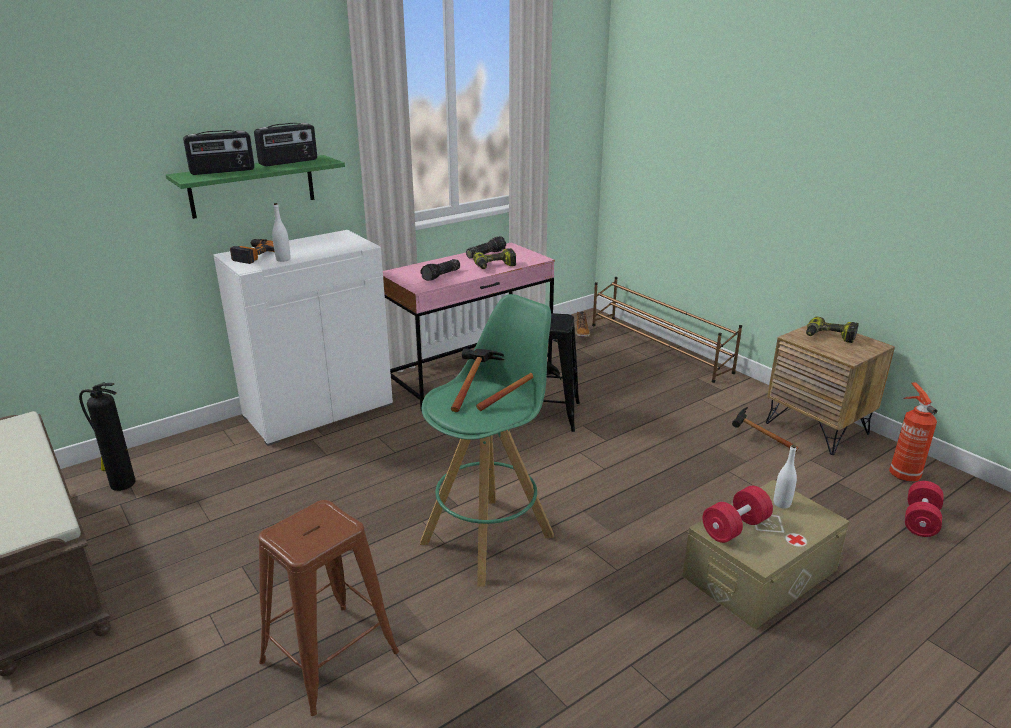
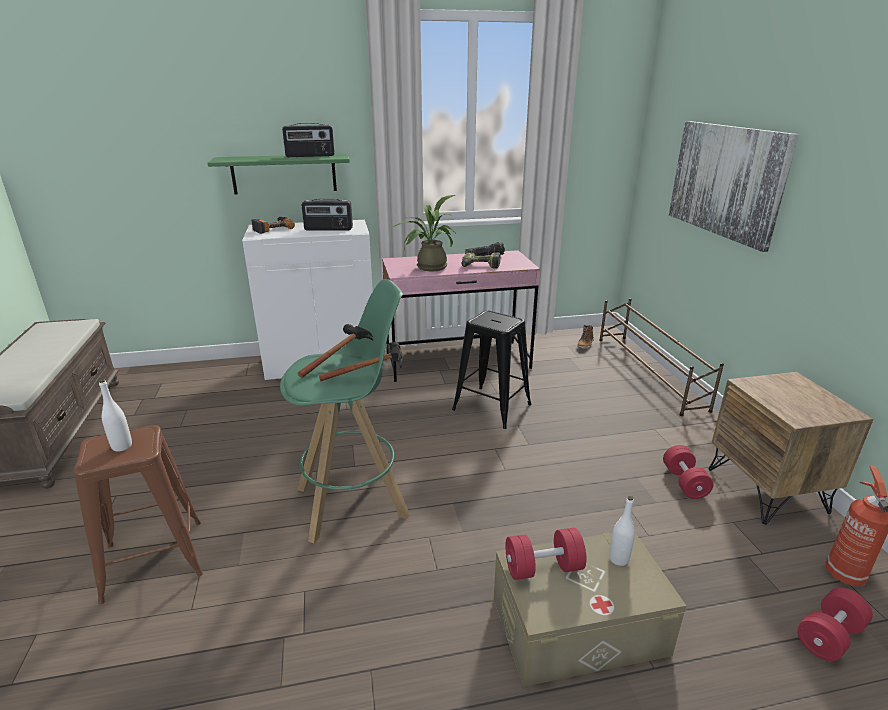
camera: 25 degrees right, 0 degrees up
fire extinguisher [79,382,136,491] -> none
radio [183,130,255,175] -> radio moved to [302,198,353,231]
white bottle [272,203,290,262] -> white bottle moved to [99,379,132,452]
flashlight [421,259,460,281] -> potted plant [392,195,455,271]
hammer [732,407,799,451] -> red dumbbell [663,445,714,499]
power drill [806,317,859,343] -> none
none -> picture [669,121,799,252]

